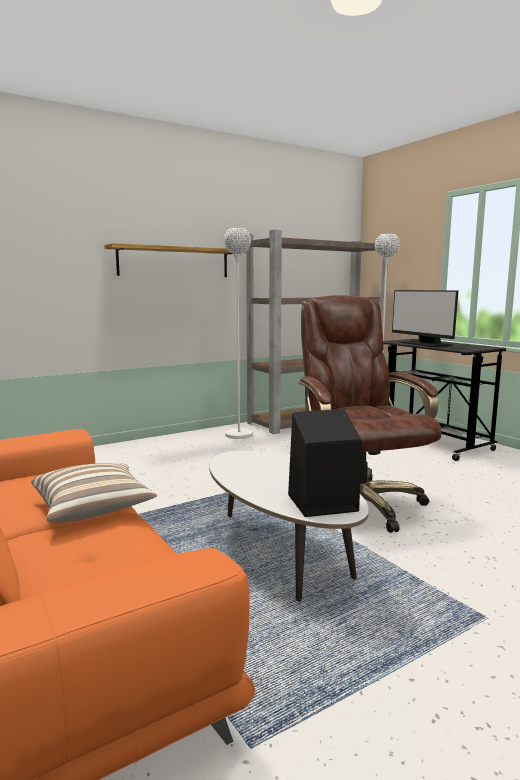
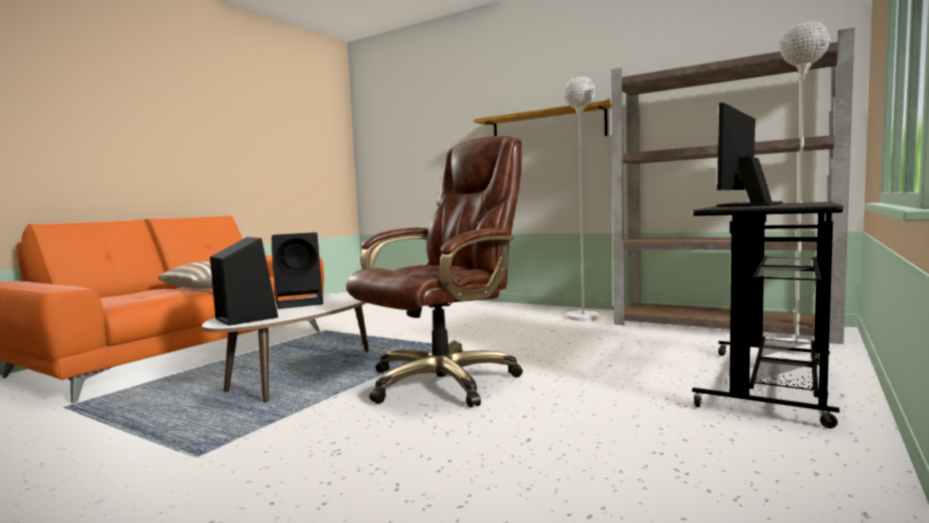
camera: 65 degrees right, 5 degrees down
none -> black speaker [272,232,323,309]

